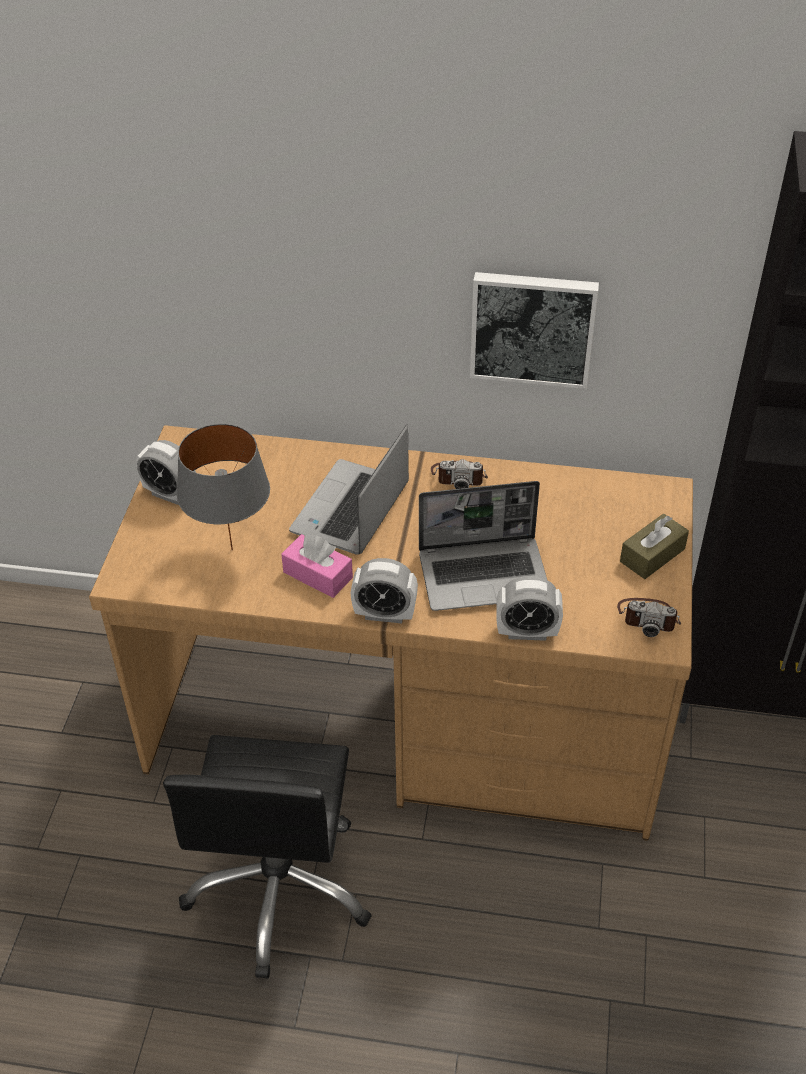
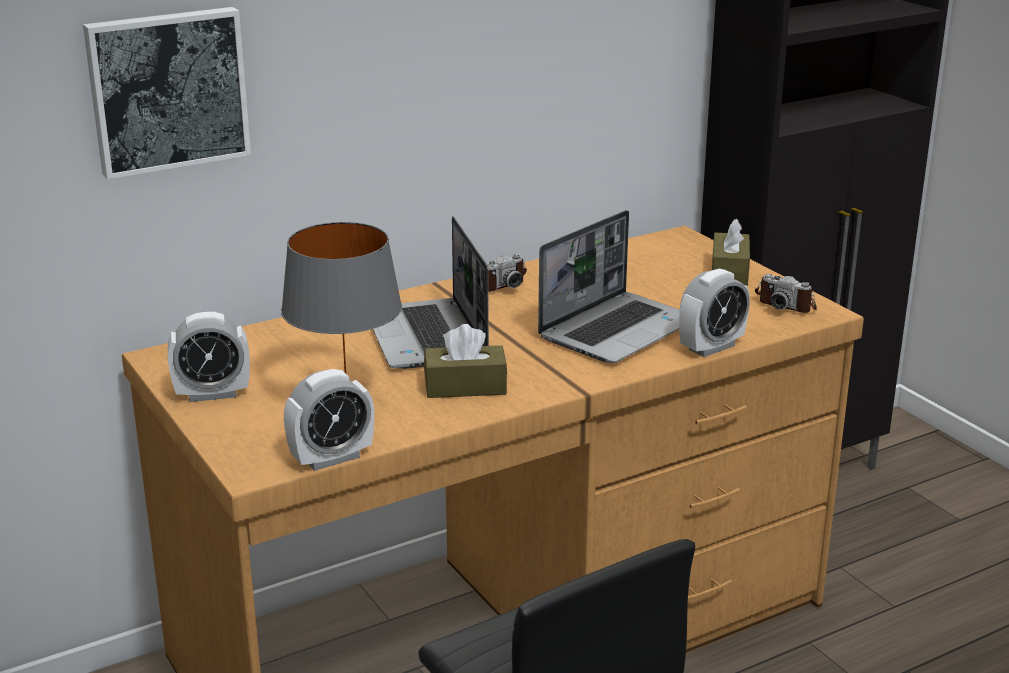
camera: 40 degrees left, 20 degrees down
pink tissue box [281,534,353,598] -> brown tissue box [424,324,507,398]
alarm clock [351,558,418,623] -> alarm clock moved to [284,369,374,471]
picture [470,272,599,389] -> picture moved to [83,7,251,179]
camera [617,598,681,637] -> camera turned 60 degrees clockwise [755,274,817,313]

